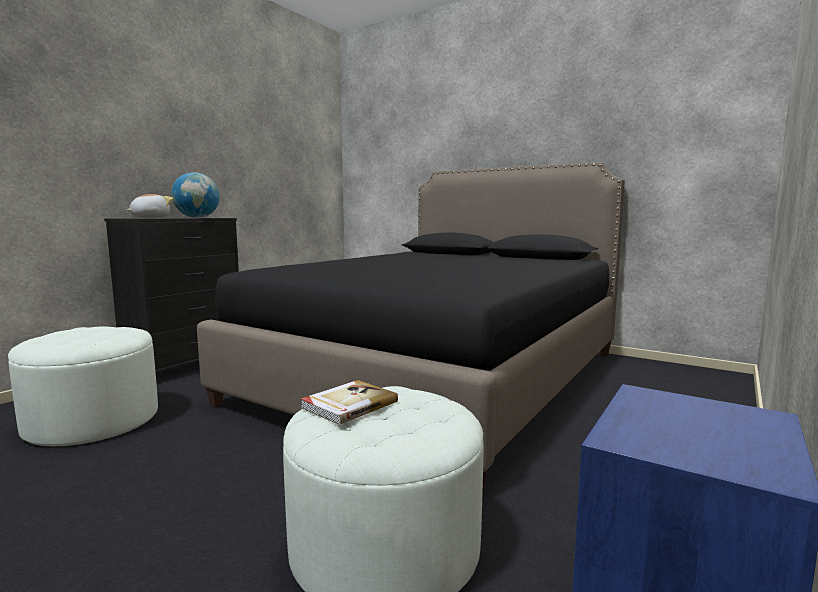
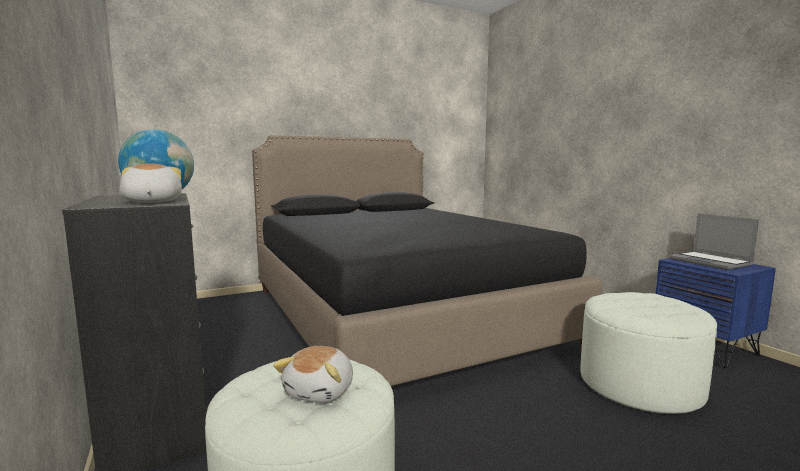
camera: 60 degrees left, 0 degrees up
book [300,380,398,425] -> none
none -> plush toy [273,346,353,403]
none -> laptop [669,214,759,270]

